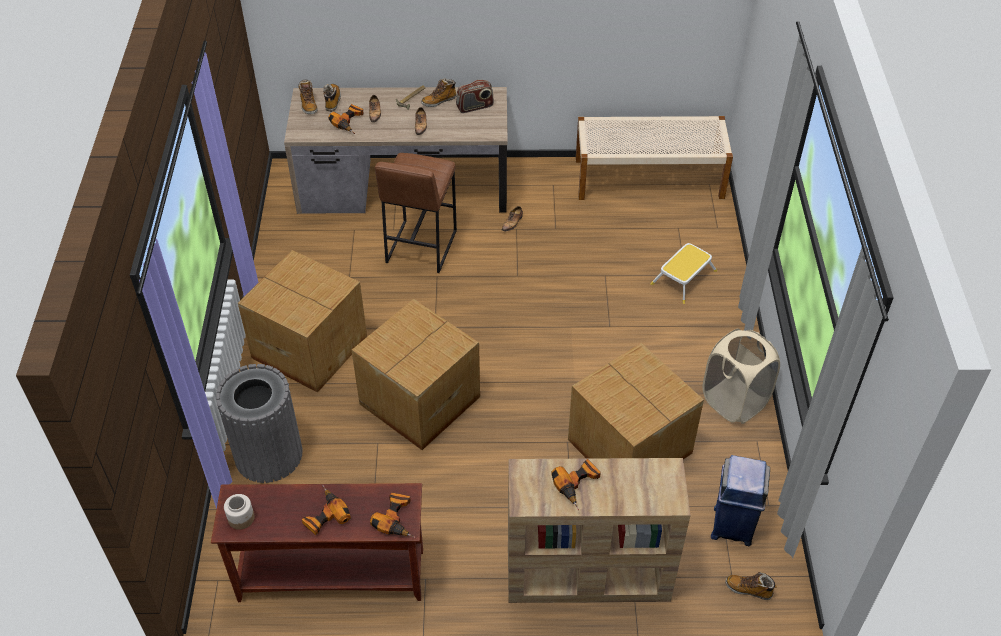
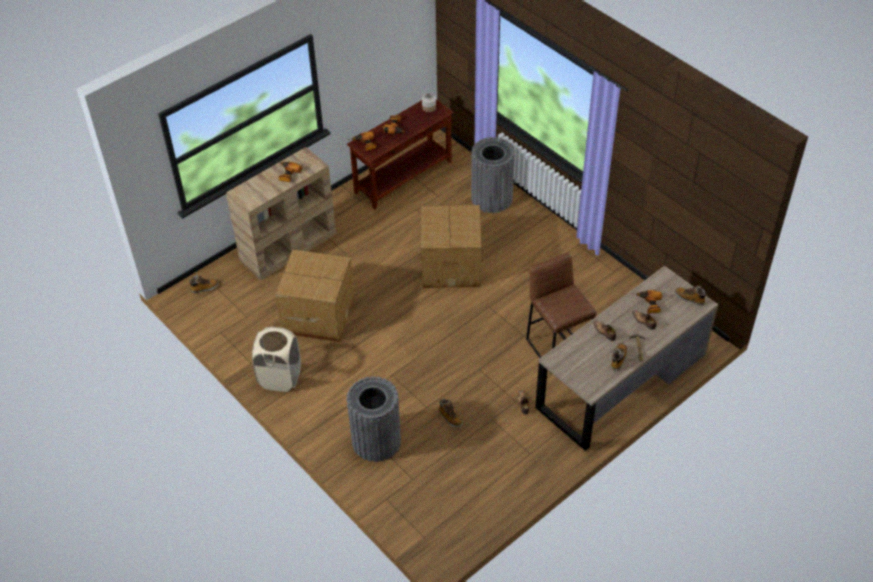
camera: 140 degrees right, 0 degrees up
cardboard box [238,250,367,393] -> none
boot [323,84,341,112] -> boot moved to [439,399,463,427]
radio [456,80,494,113] -> none
beige bench [576,116,733,200] -> none
yellow step ladder [650,243,717,304] -> grey trash can [346,376,401,462]
blue trash can [711,455,770,546] -> none

